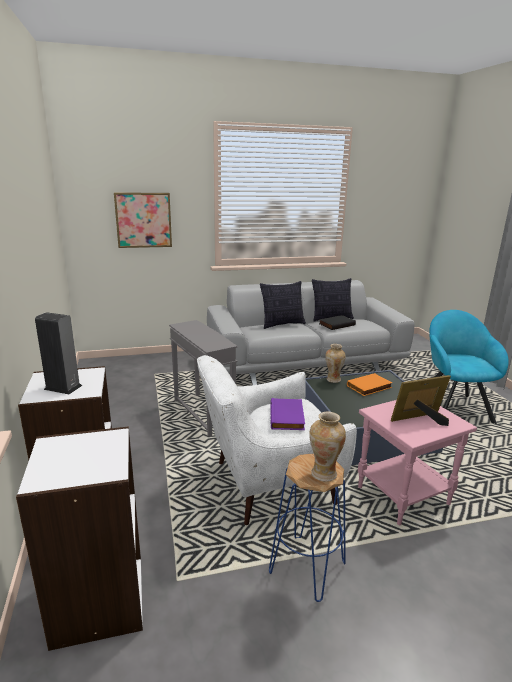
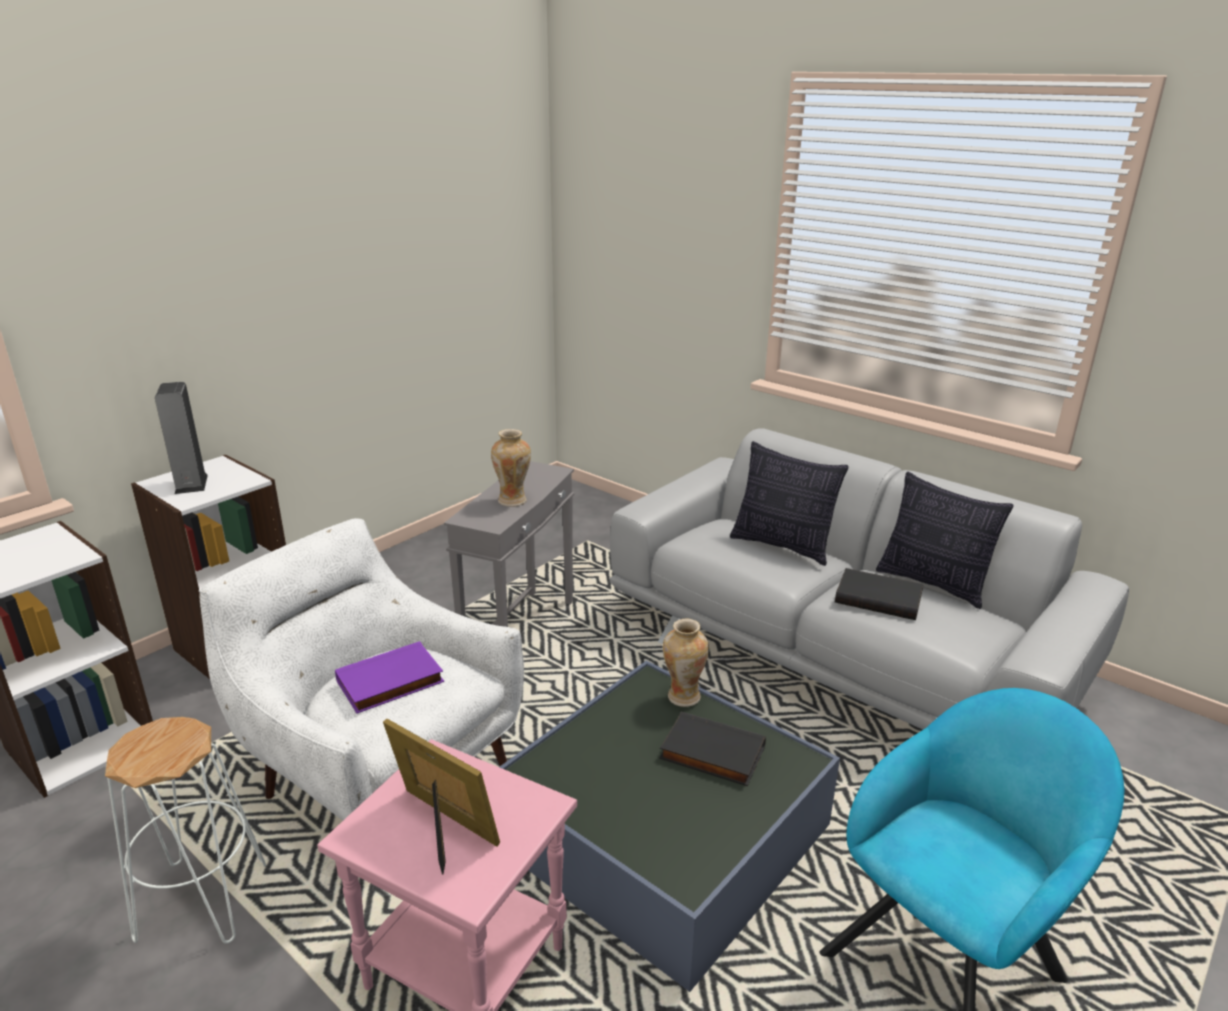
camera: 55 degrees right, 5 degrees up
picture [114,192,172,248] -> none
blue stool [269,454,346,602] -> white stool [105,717,266,944]
vase [309,412,346,482] -> vase moved to [491,429,531,507]
orange book [347,373,392,396] -> black book [659,712,766,786]

